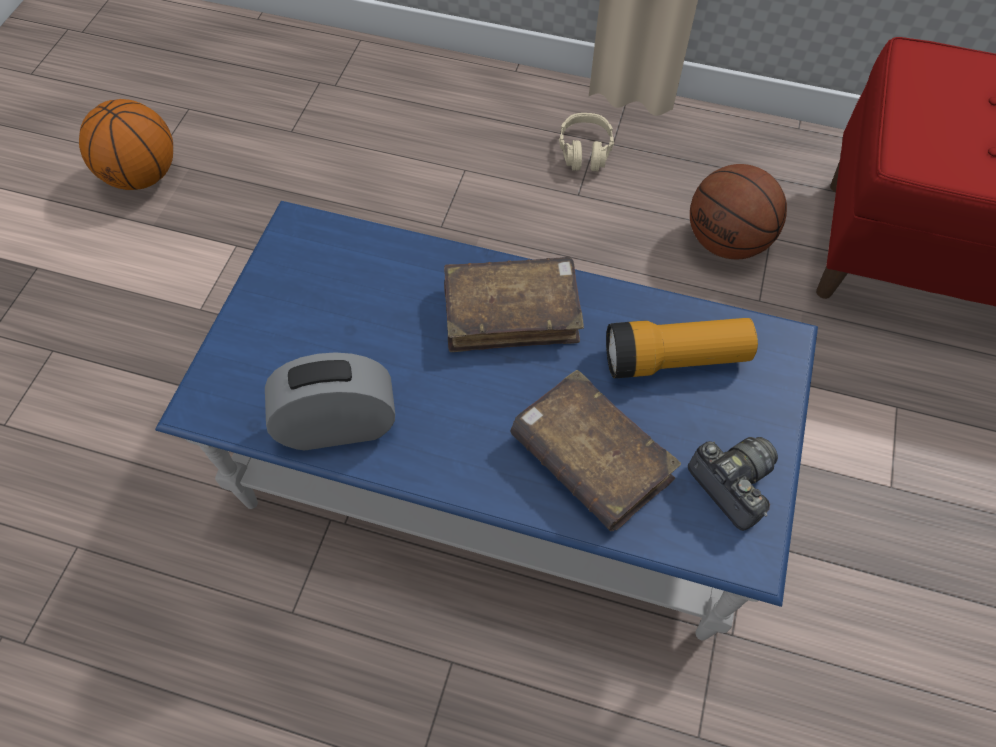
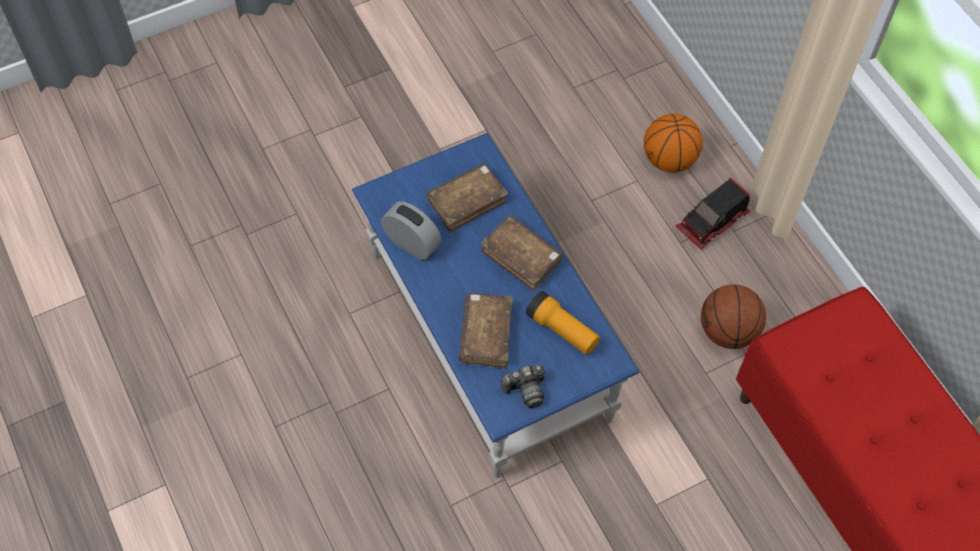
camera: 45 degrees right, 0 degrees up
basketball [79,99,173,190] -> basketball moved to [644,114,703,173]
beige headphones [559,113,614,172] -> toy truck [675,178,750,250]
camera [688,437,778,531] -> camera turned 60 degrees clockwise [500,365,545,408]
none -> brown book [427,163,508,233]

